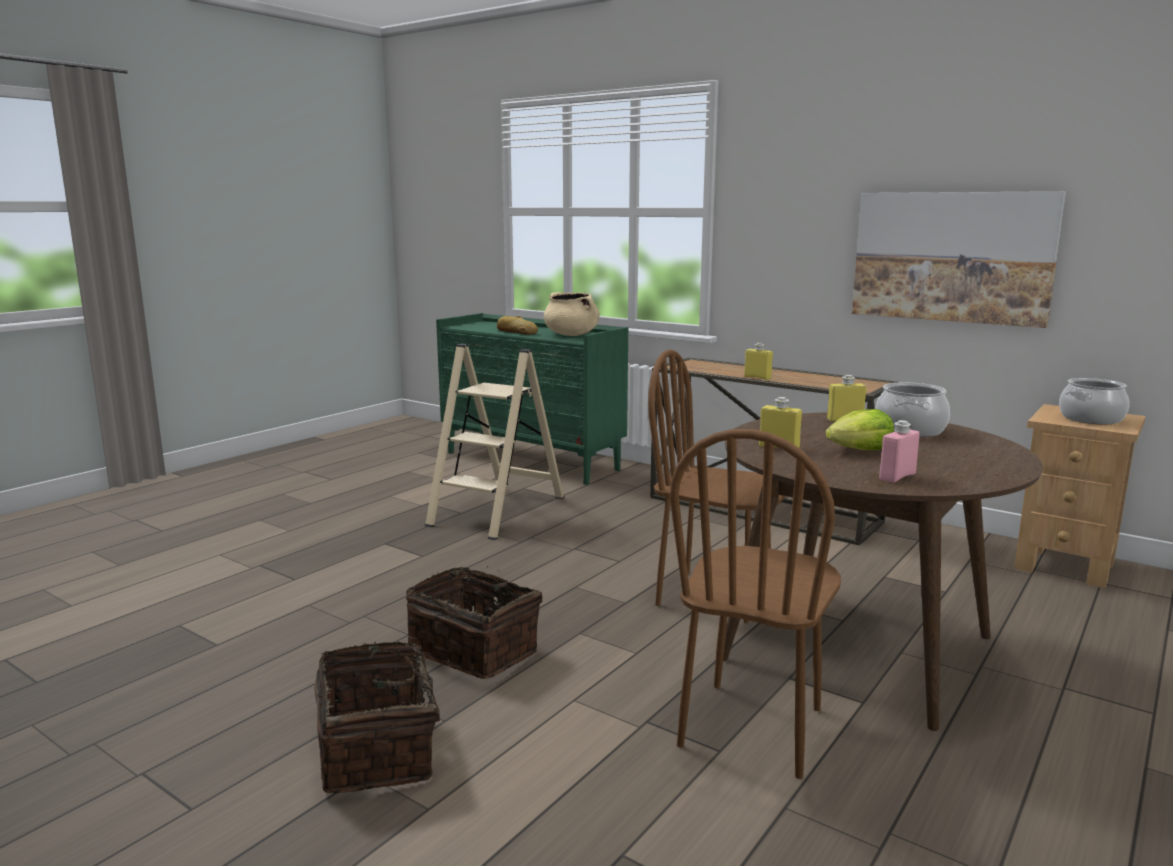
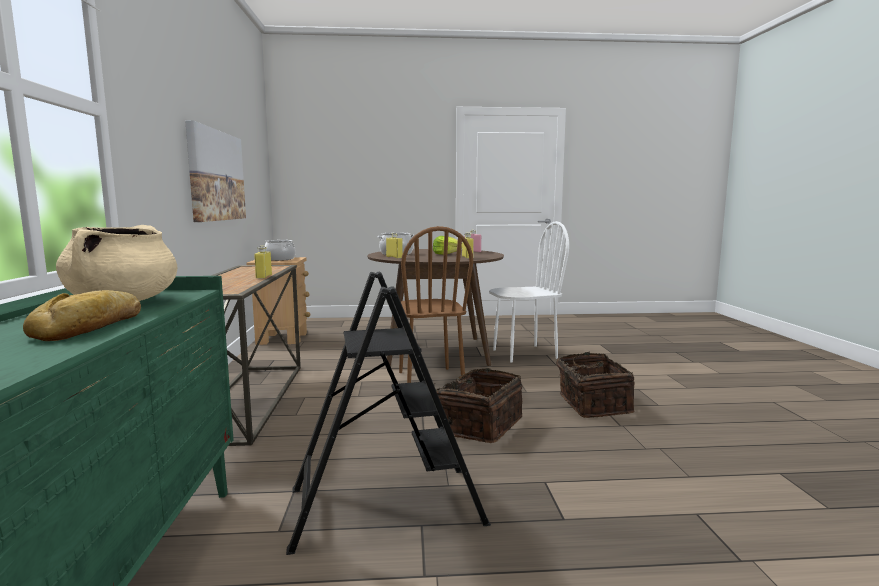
camera: 130 degrees left, 5 degrees down
basket [314,641,449,793] -> basket moved to [434,368,522,443]
beige step ladder [425,343,565,540] -> black step ladder [286,272,491,555]
brown chair [670,429,841,779] -> white chair [489,221,569,363]

